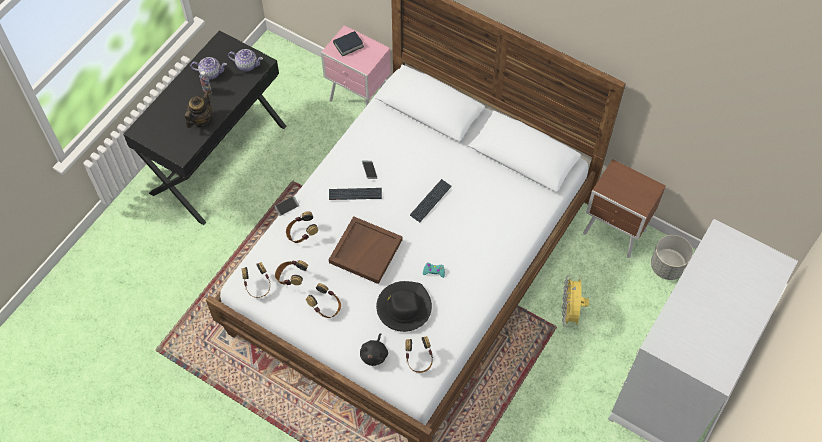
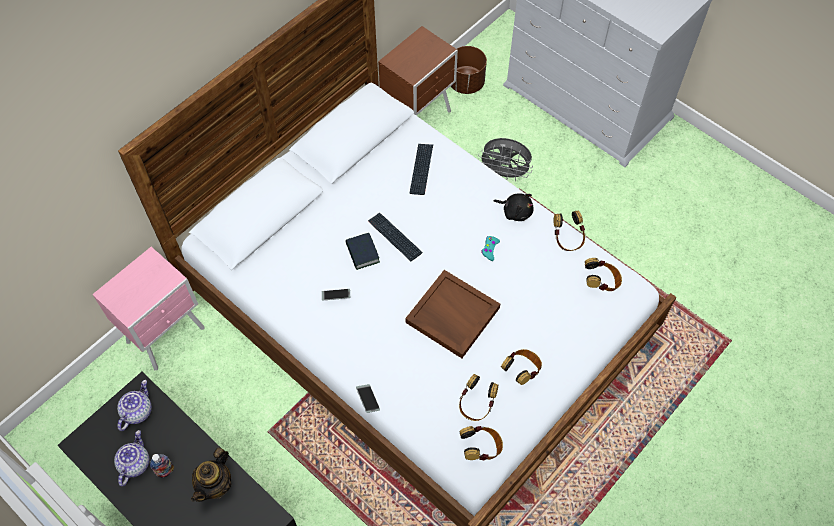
camera: 80 degrees left, 0 degrees up
teapot [185,91,212,128] -> teapot turned 105 degrees counterclockwise [191,448,231,502]
headphones [286,212,318,243] -> headphones moved to [553,210,586,251]
keyboard [329,188,382,200] -> keyboard moved to [410,144,433,195]
book [333,31,364,56] -> book moved to [346,233,380,270]
black plush toy [360,333,388,366] -> black plush toy moved to [493,193,534,221]
black hat [376,281,432,332] -> none
yellow fan [562,275,589,327] -> grey fan [478,138,533,181]
grey planter [651,235,693,280] -> brown planter [451,46,487,94]

